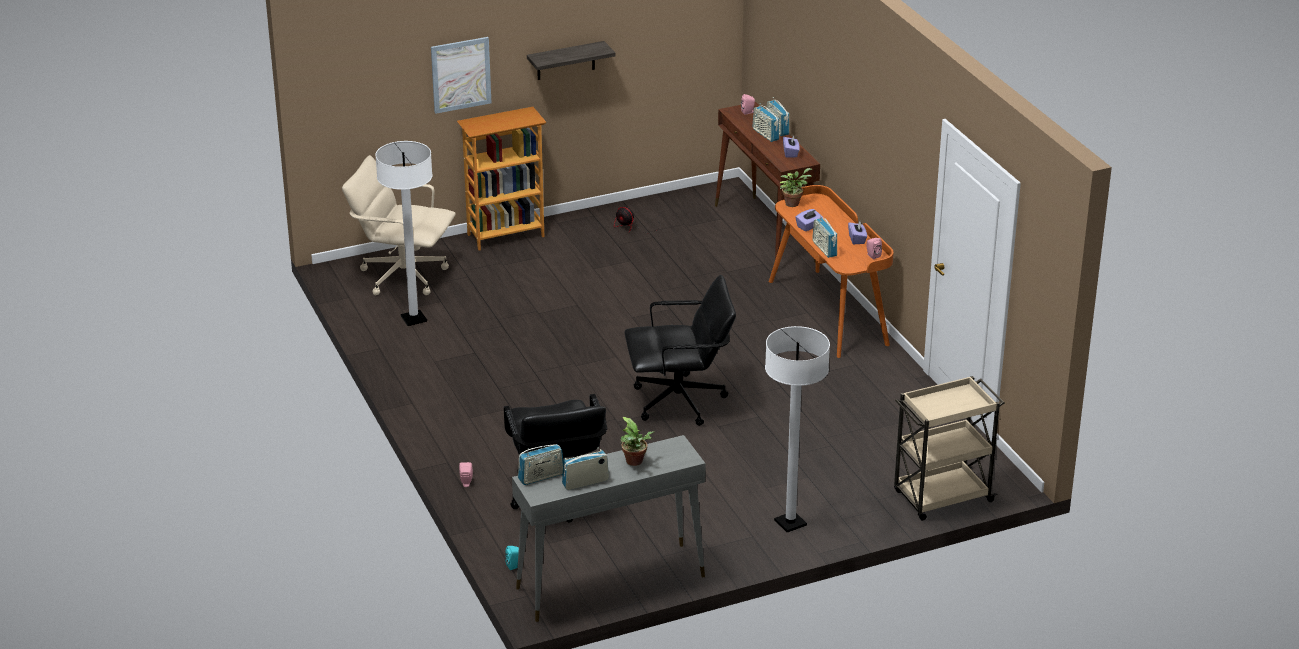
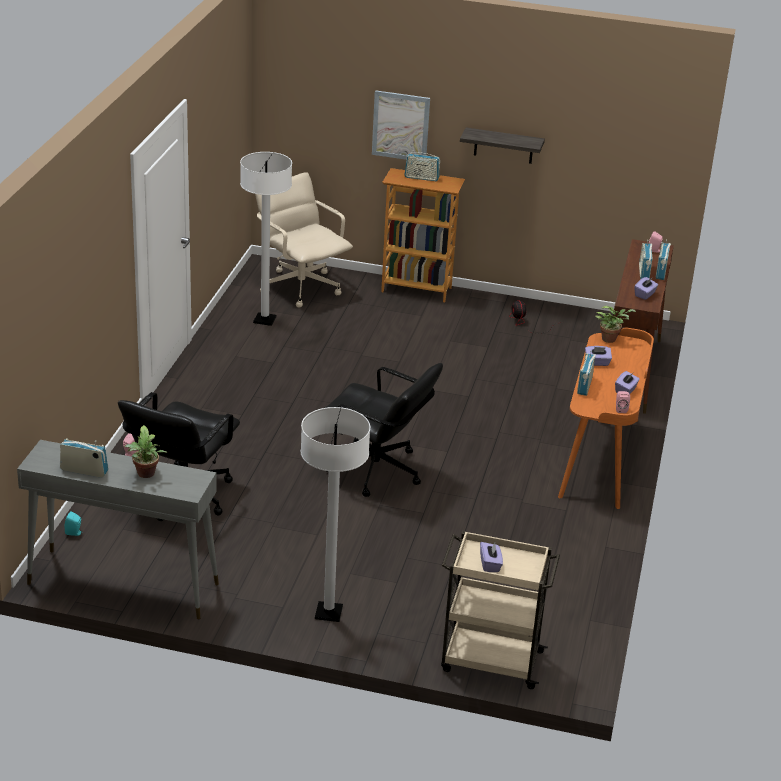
camera: 35 degrees right, 0 degrees up
radio [518,444,563,485] -> radio moved to [404,150,440,181]
none -> purple tissue box [480,542,503,572]

